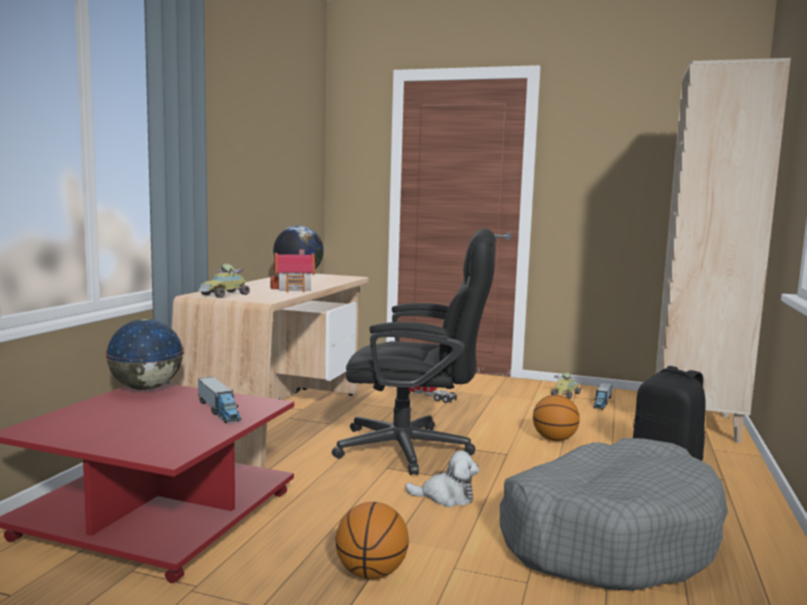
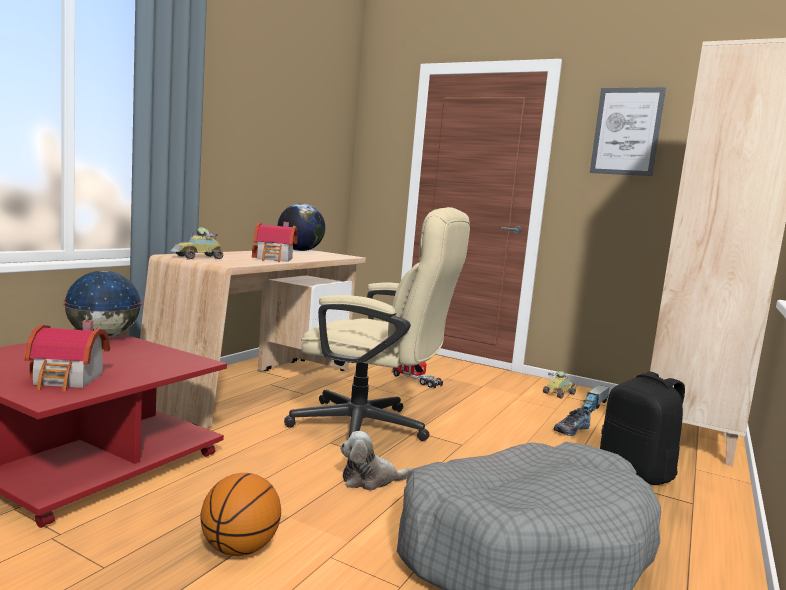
camera: 10 degrees right, 0 degrees up
toy truck [198,377,242,423] -> none
black office chair [332,228,496,475] -> beige office chair [284,207,470,441]
plush toy [405,451,479,507] -> plush toy turned 150 degrees clockwise [340,431,413,491]
basketball [533,395,580,441] -> none
none -> toy house [24,320,110,392]
none -> shoe [554,408,591,436]
none -> picture [590,87,666,176]

